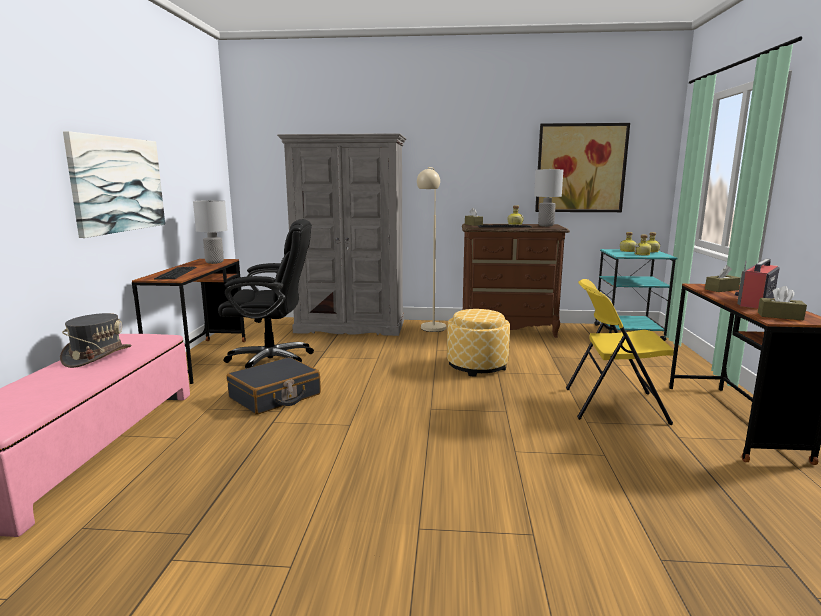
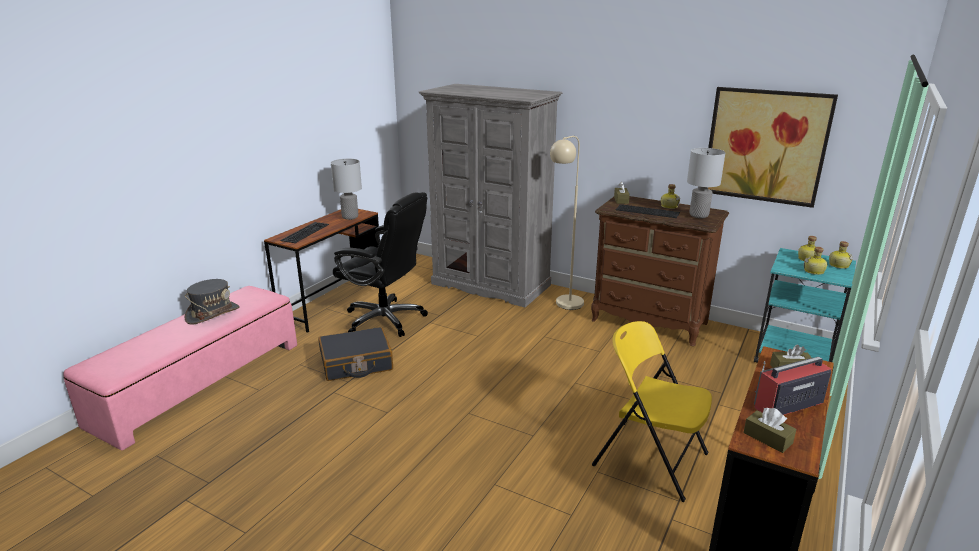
camera: 25 degrees right, 10 degrees up
picture [63,131,165,238] -> none
ottoman [447,309,510,377] -> none

